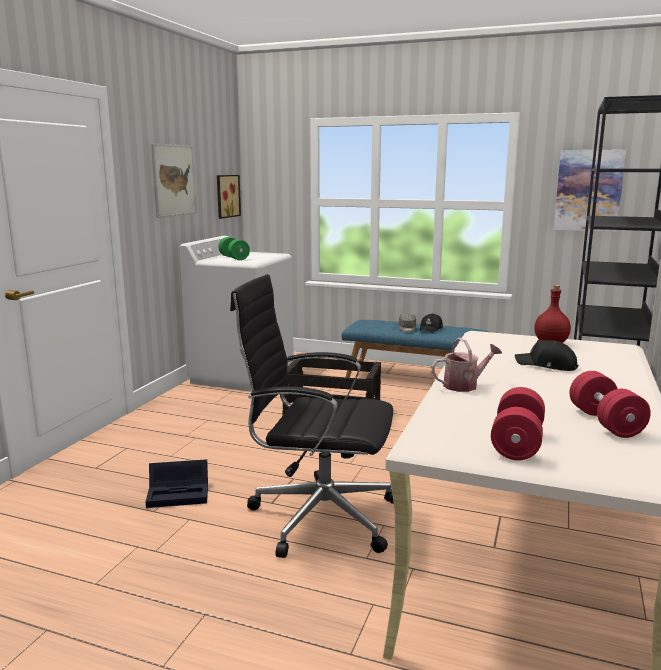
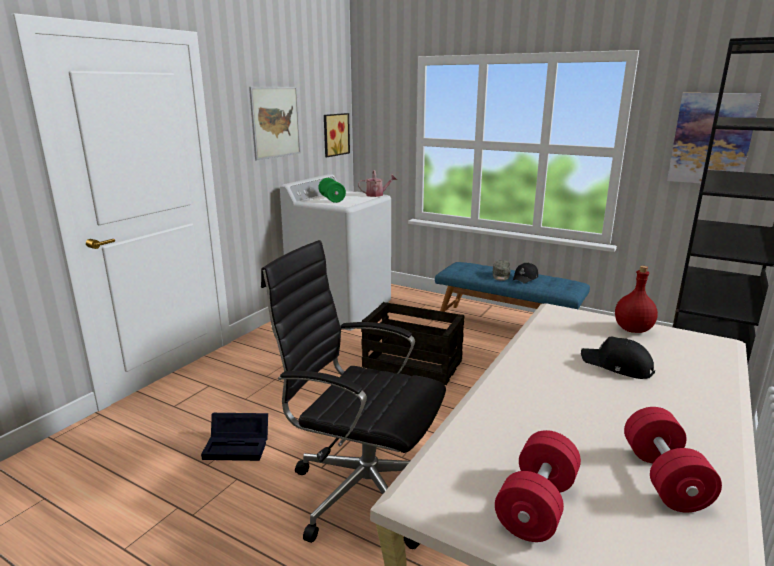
camera: 10 degrees right, 5 degrees up
watering can [432,338,502,392] -> watering can moved to [358,170,397,197]

